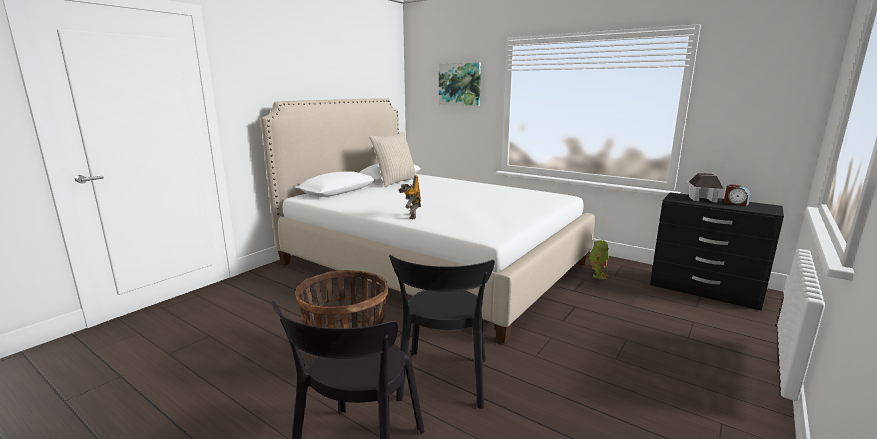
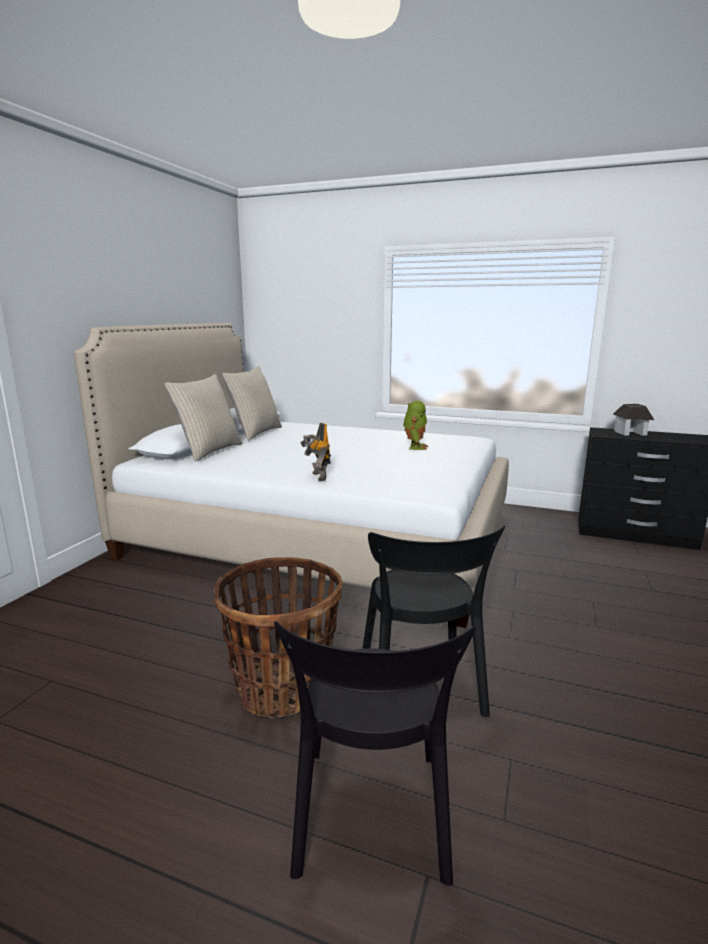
camera: 15 degrees left, 0 degrees up
picture [439,62,481,106] -> none
toy robot [589,240,609,279] -> toy robot moved to [403,401,428,450]
alarm clock [724,184,751,206] -> none
none -> beige pillow [164,374,243,462]

